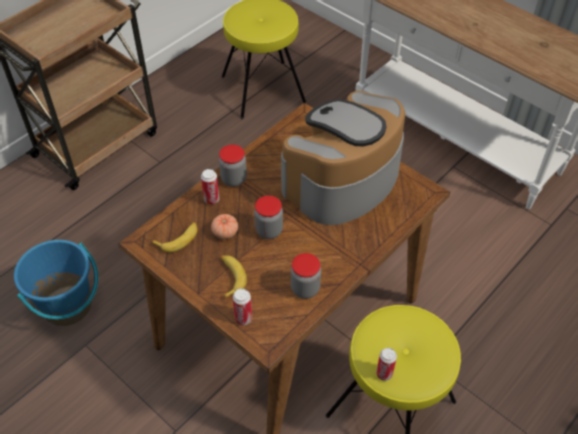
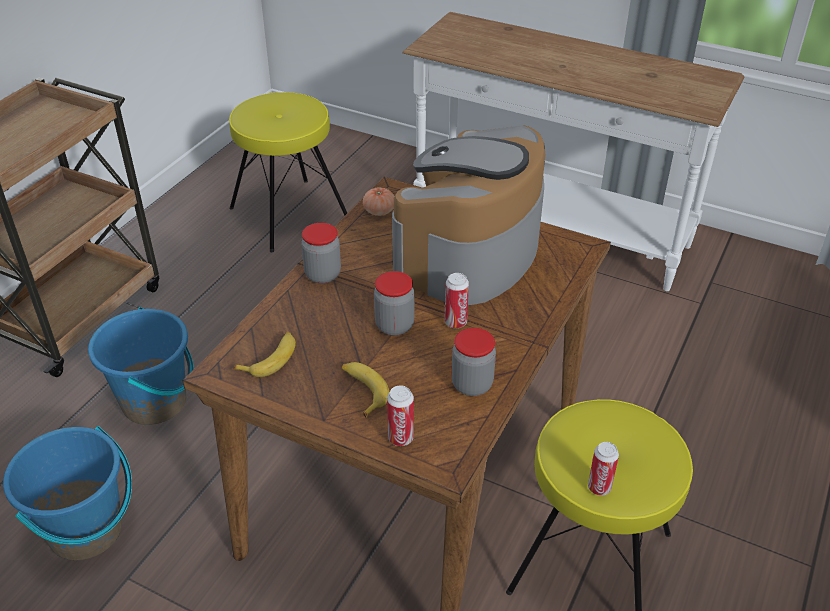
camera: 15 degrees left, 10 degrees down
can [201,169,219,205] -> can moved to [445,273,469,328]
tomato [211,214,238,239] -> tomato moved to [363,187,395,216]
none -> blue bucket [88,307,194,425]

